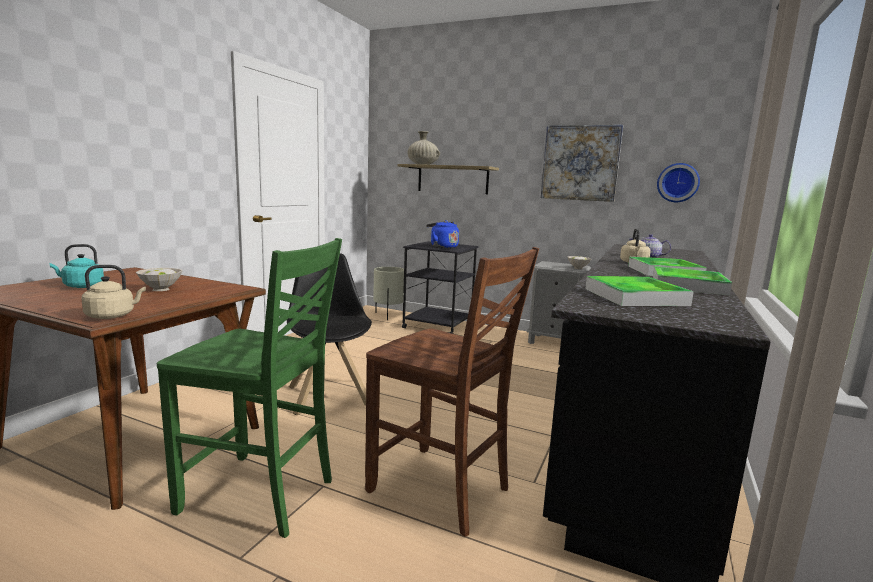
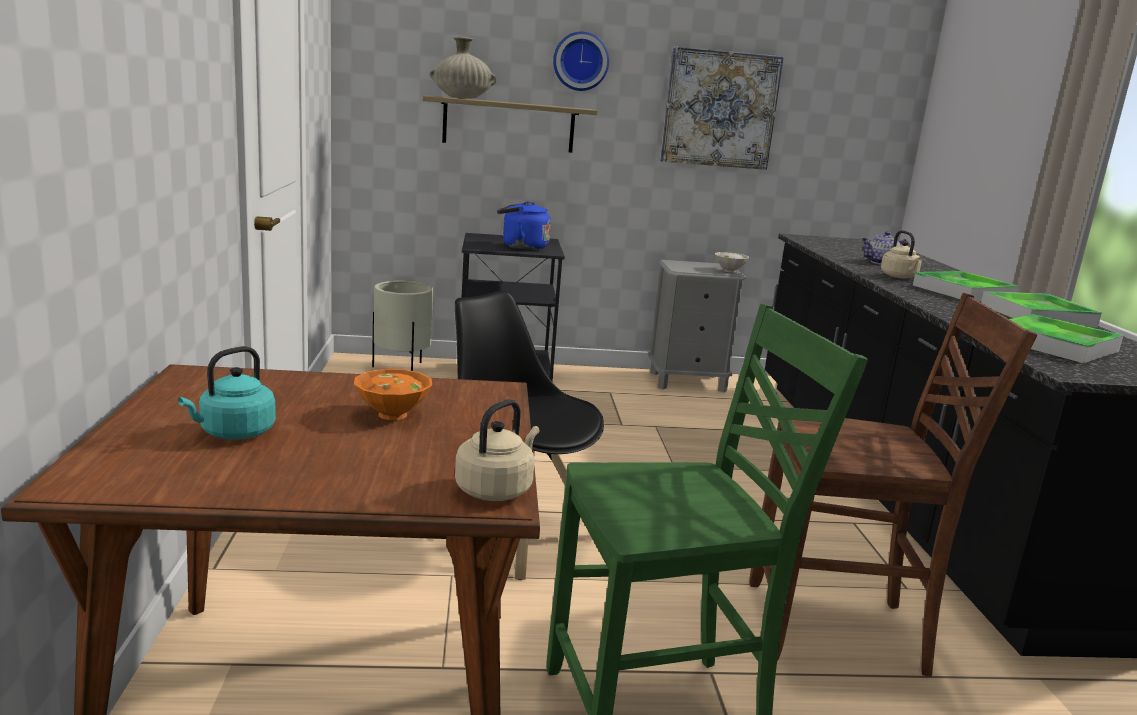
camera: 30 degrees left, 5 degrees up
white bowl [136,268,183,291] -> orange bowl [354,369,432,420]
wall clock [657,163,700,202] -> wall clock moved to [553,32,609,91]

